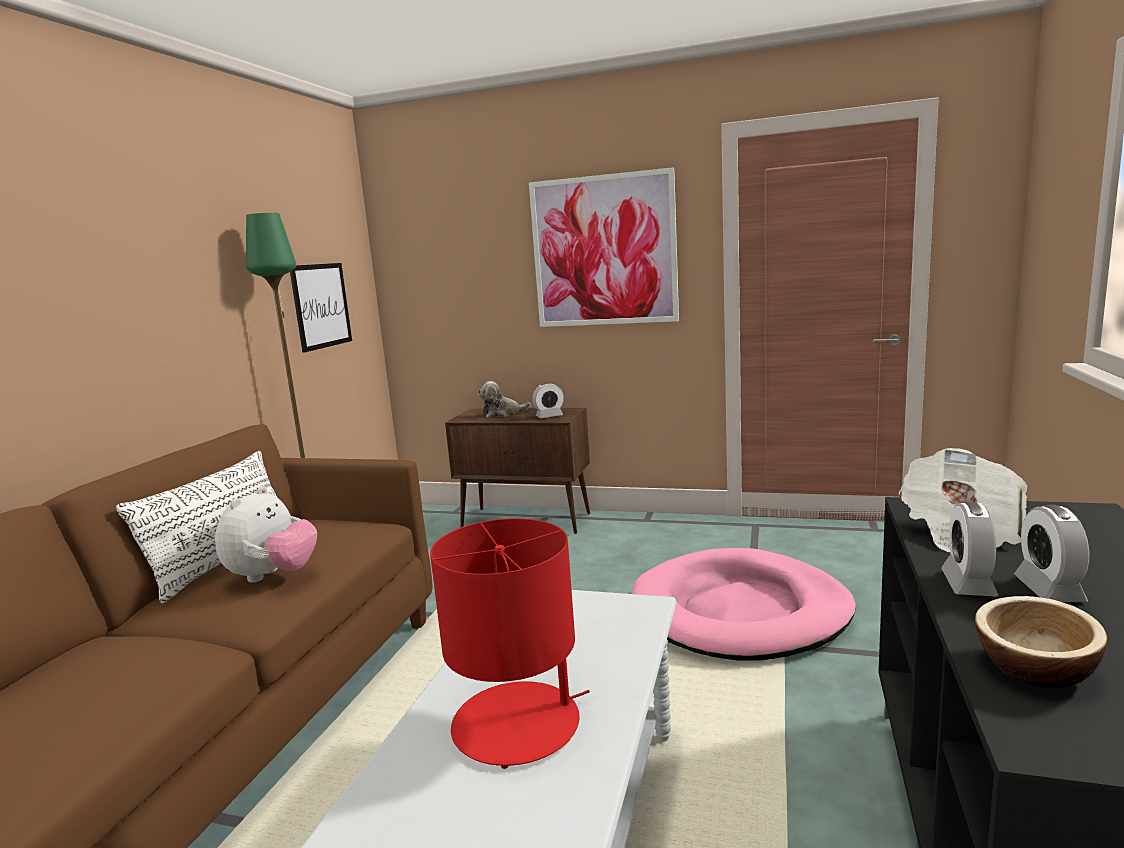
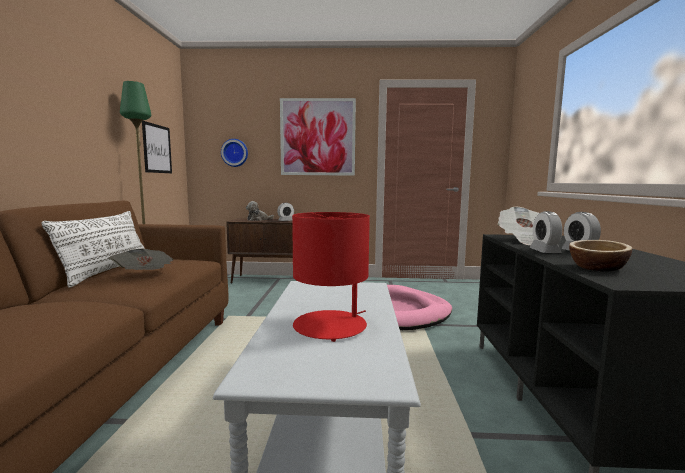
camera: 15 degrees left, 5 degrees down
plush toy [215,487,317,583] -> newspaper [109,249,174,270]
none -> wall clock [221,139,248,167]

